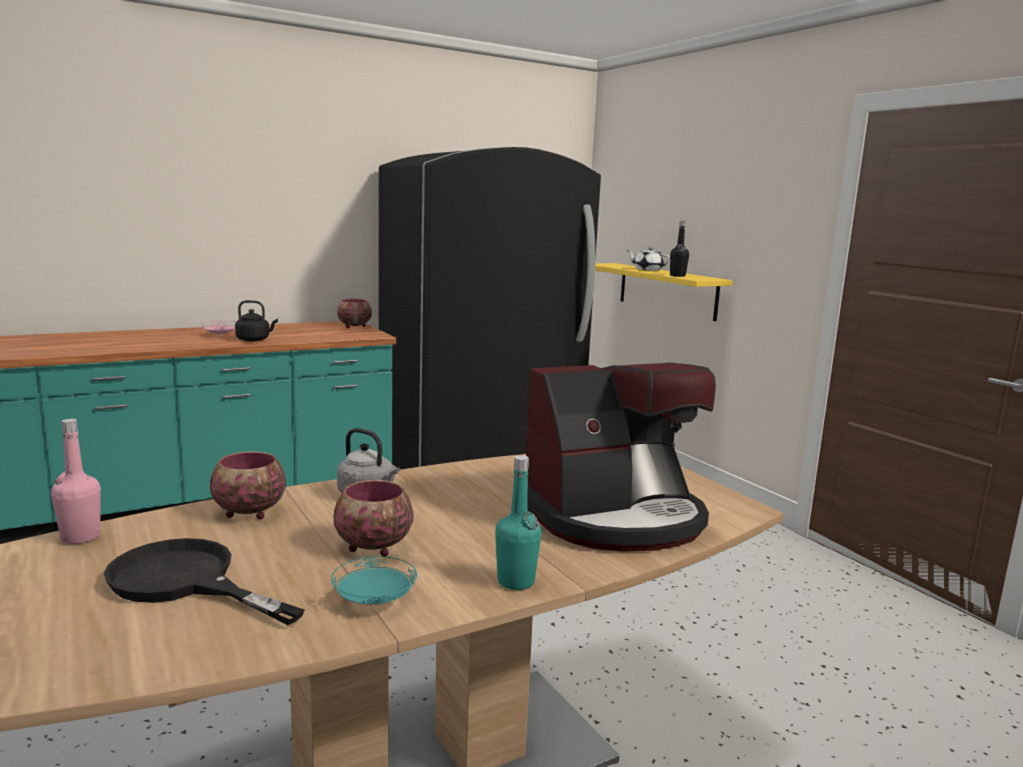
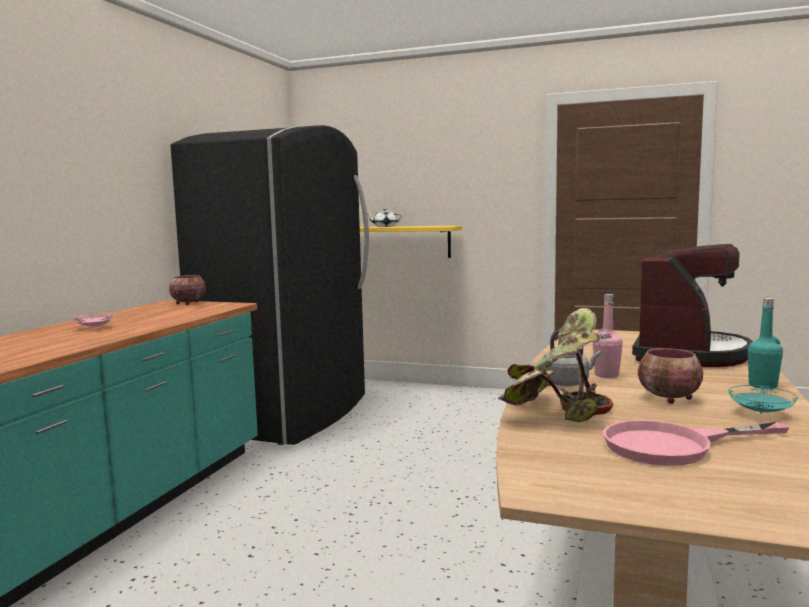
camera: 40 degrees left, 5 degrees down
pink bottle [51,419,101,544] -> pink bottle moved to [593,294,623,378]
black frying pan [104,538,305,625] -> pink frying pan [603,420,790,466]
bowl [210,451,286,519] -> potted plant [498,308,613,422]
black kettle [235,300,278,341] -> none
black bottle [670,221,689,277] -> none

